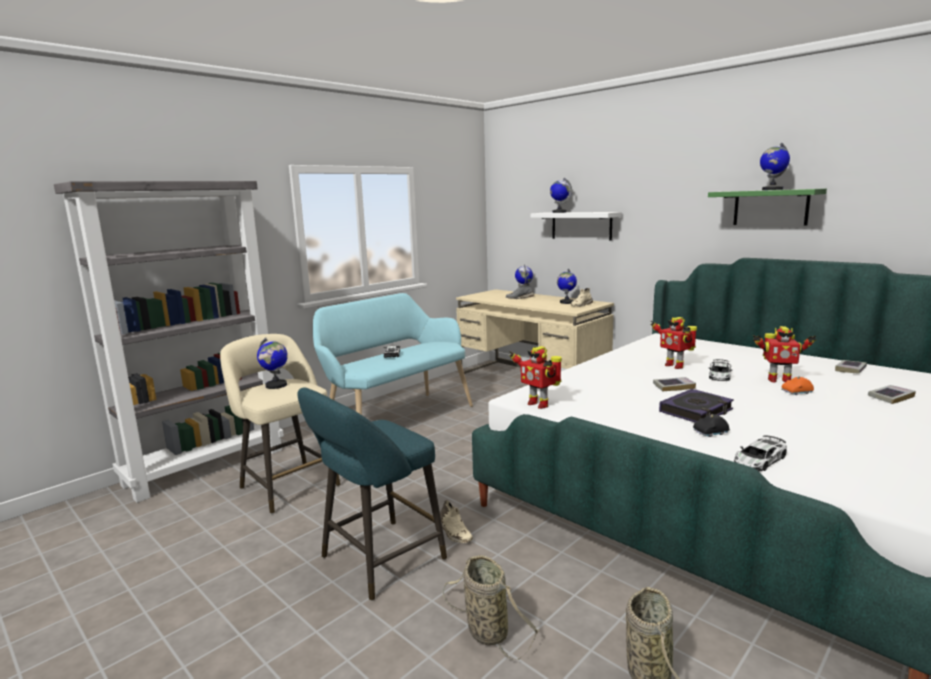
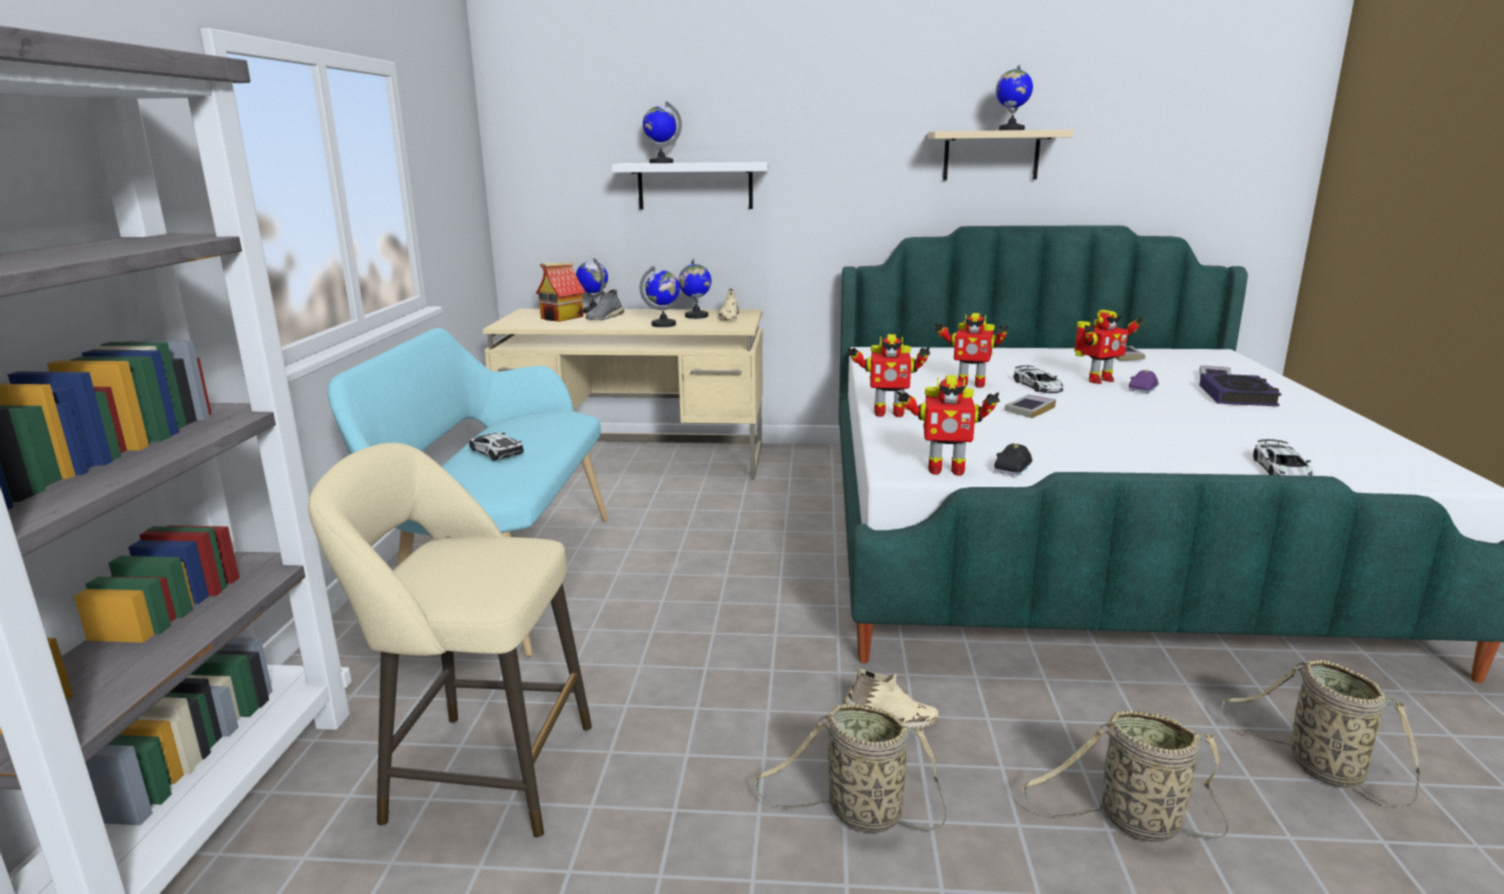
camera: 40 degrees left, 5 degrees up
globe [257,337,288,389] -> globe moved to [640,266,680,327]
turquoise stool [297,388,447,601] -> basket [755,704,946,833]
book [659,389,734,423] -> book moved to [1199,373,1282,406]
black toy car [693,414,730,437] -> black toy car moved to [994,443,1032,476]
green shelf [708,189,827,226] -> beige shelf [928,130,1074,180]
orange toy car [781,376,814,395] -> purple toy car [1128,369,1159,393]
none -> toy house [535,262,585,322]
none -> toy robot [847,334,930,417]

